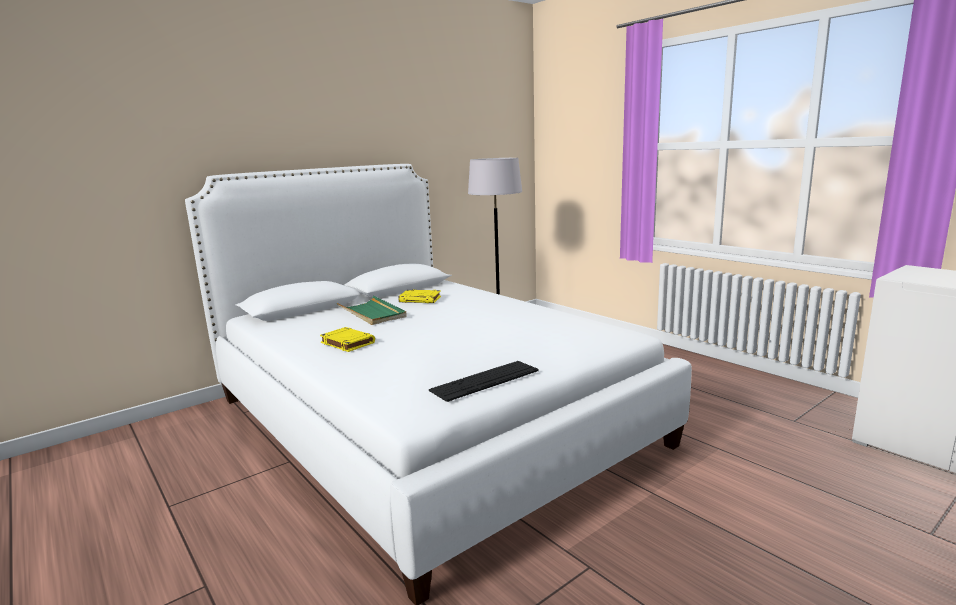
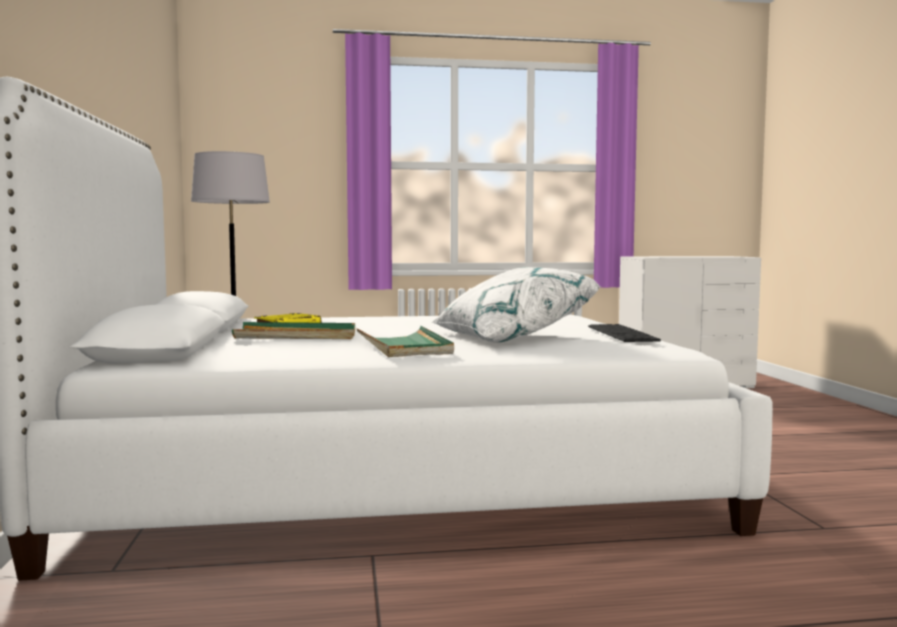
camera: 60 degrees left, 10 degrees down
yellow book [320,327,375,352] -> green tray [356,326,454,357]
none -> white pillow [432,267,601,343]

